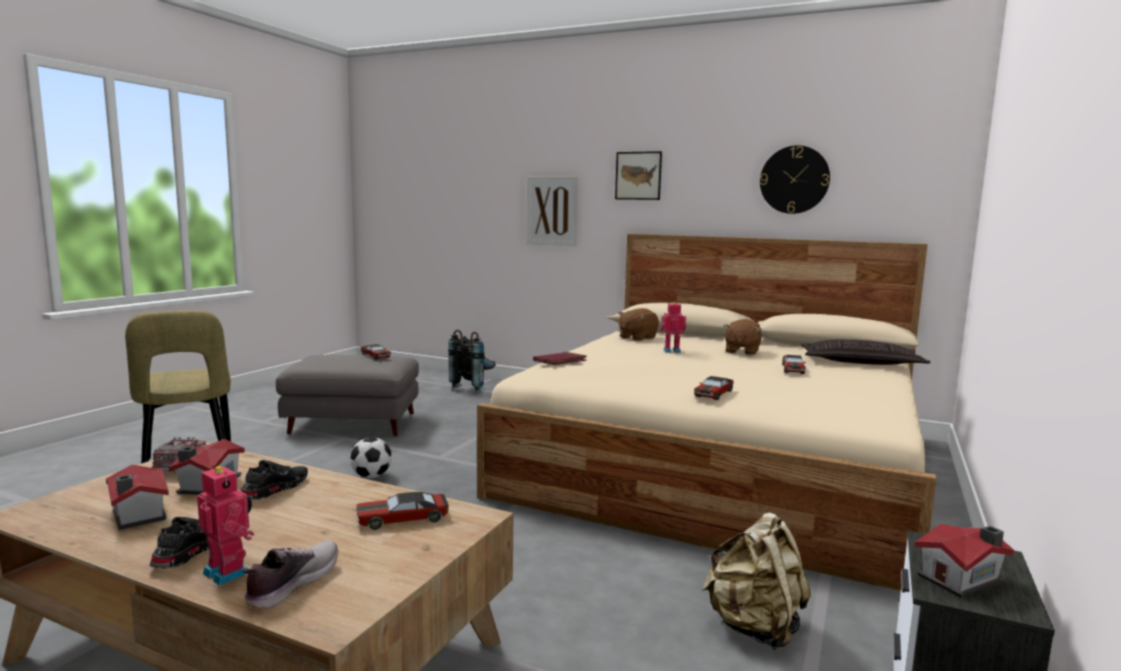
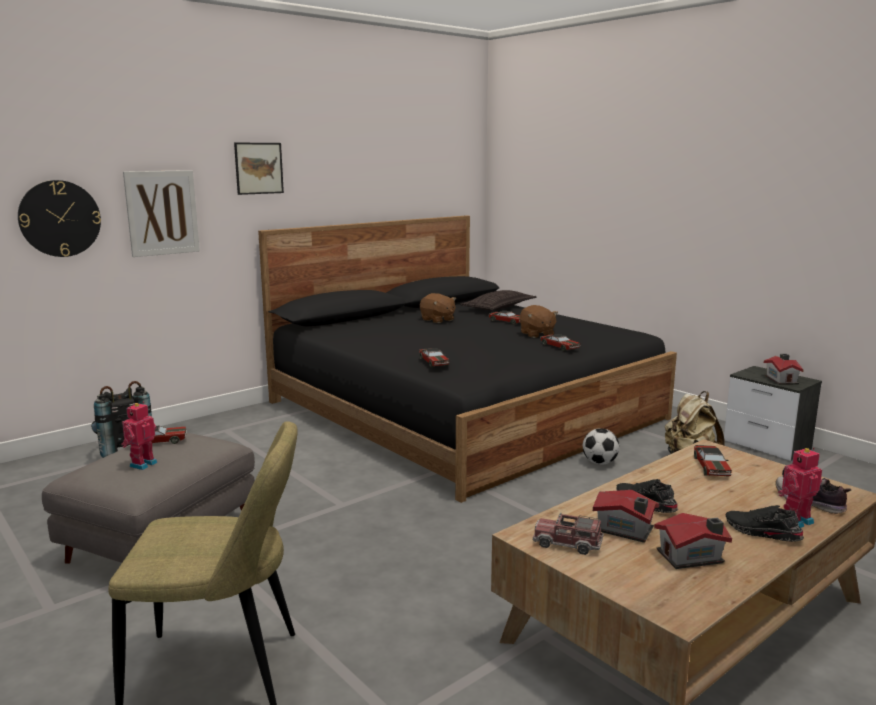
camera: 65 degrees left, 5 degrees up
football [350,437,392,478] -> football moved to [583,428,619,465]
beige bed [477,234,936,591] -> black bed [258,215,677,503]
red book [533,352,587,365] -> toy car [419,348,449,367]
brown plush toy [618,308,659,341] -> brown plush toy moved to [520,305,558,338]
toy robot [660,302,687,353] -> toy robot moved to [121,402,158,470]
wall clock [760,145,830,214] -> wall clock moved to [18,180,101,257]

